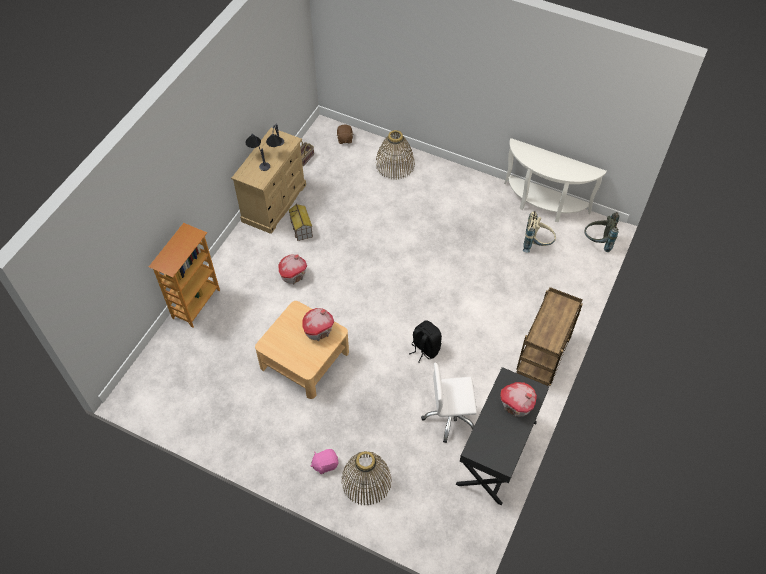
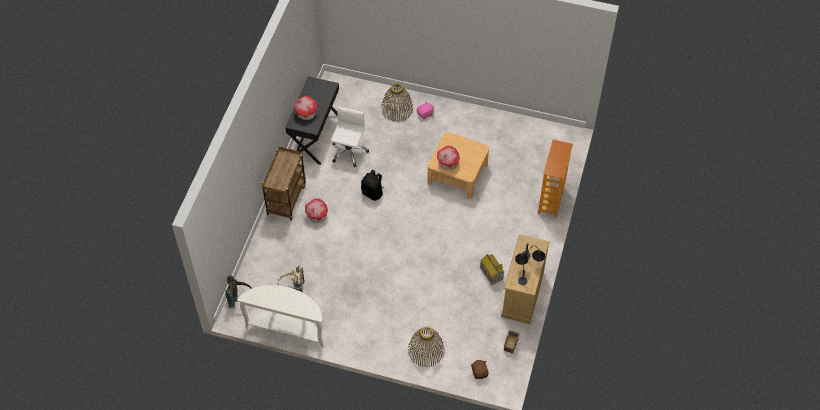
camera: 170 degrees right, 0 degrees up
toy house [278,254,307,284] -> toy house moved to [305,198,328,223]
white office chair [421,362,477,443] -> white office chair turned 60 degrees counterclockwise [331,106,369,167]

